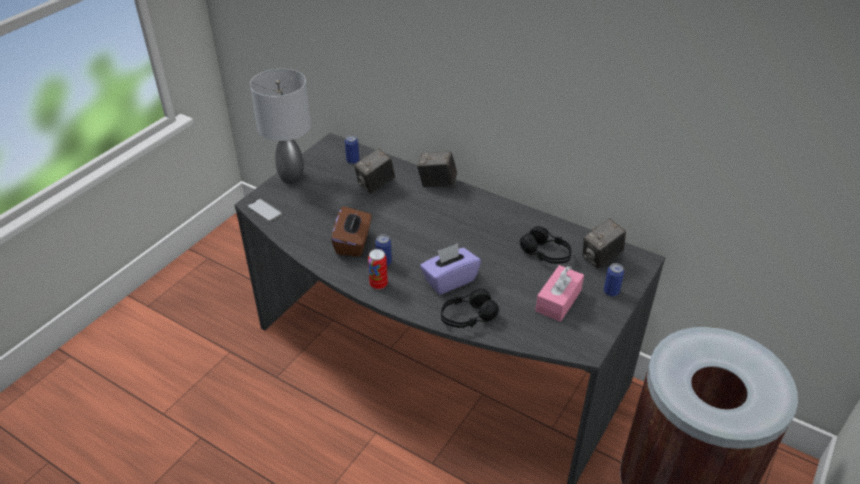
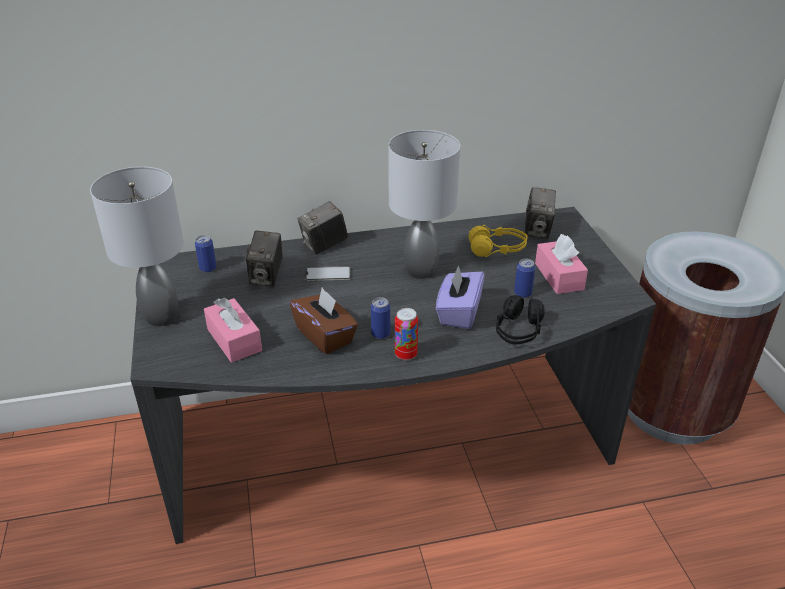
camera: 45 degrees left, 5 degrees down
phone [246,198,283,222] -> phone moved to [305,266,351,281]
black headphones [520,226,572,264] -> yellow headphones [468,225,528,257]
can [604,263,624,296] -> can moved to [514,259,535,298]
none -> pink tissue box [204,297,262,363]
none -> grey table lamp [388,130,460,279]

